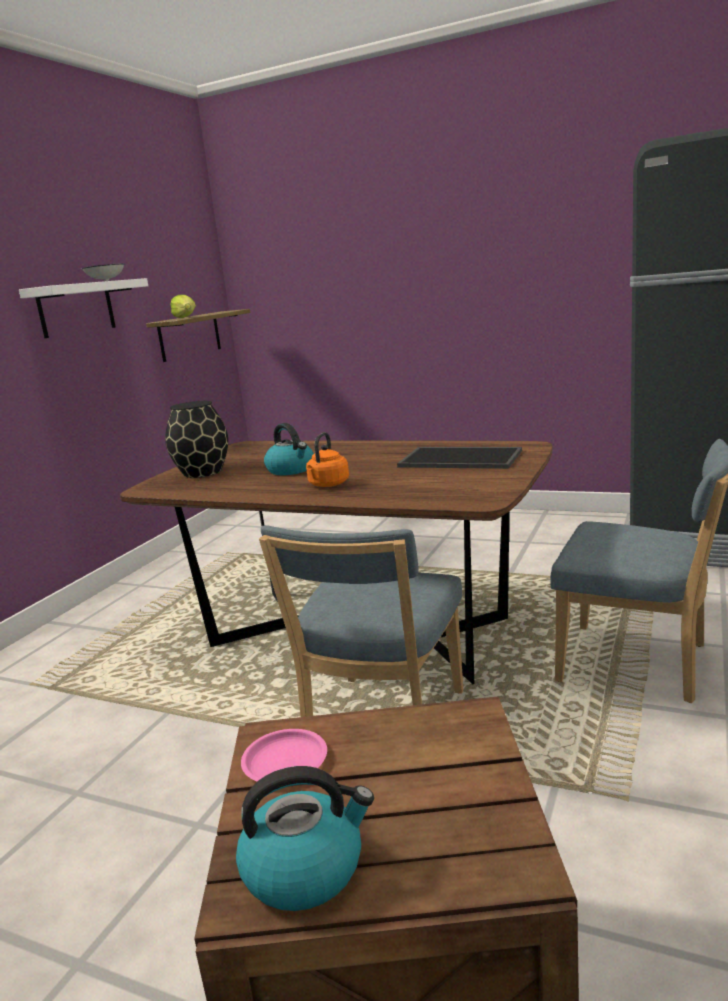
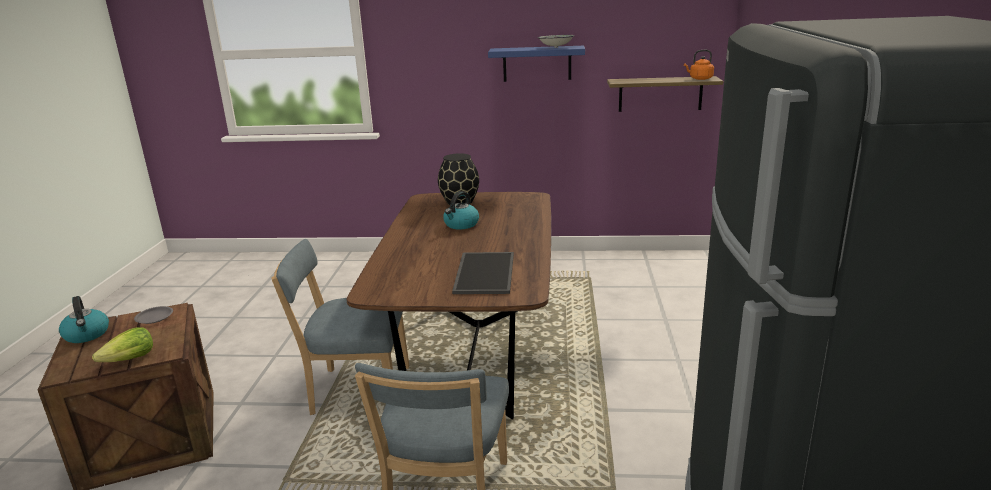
camera: 70 degrees right, 5 degrees up
white shelf [19,278,148,338] -> blue shelf [488,46,585,82]
lettuce [170,295,196,318] -> lettuce moved to [92,327,153,362]
pink plate [241,729,327,781] -> grey plate [134,306,173,324]
orange kettle [306,432,349,487] -> orange kettle moved to [684,50,714,80]

